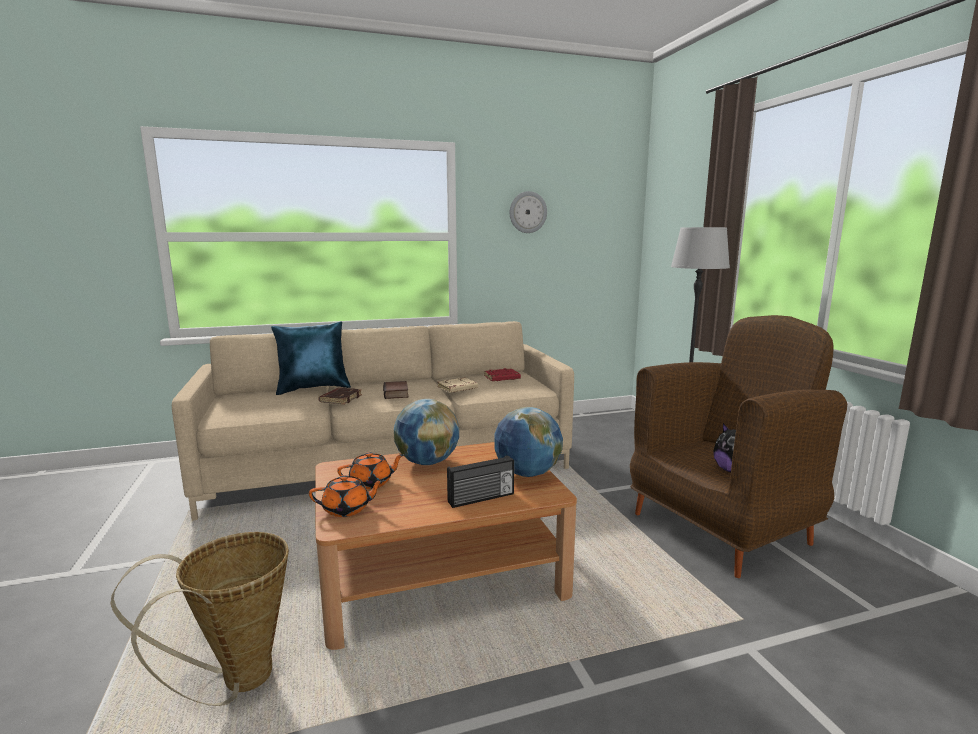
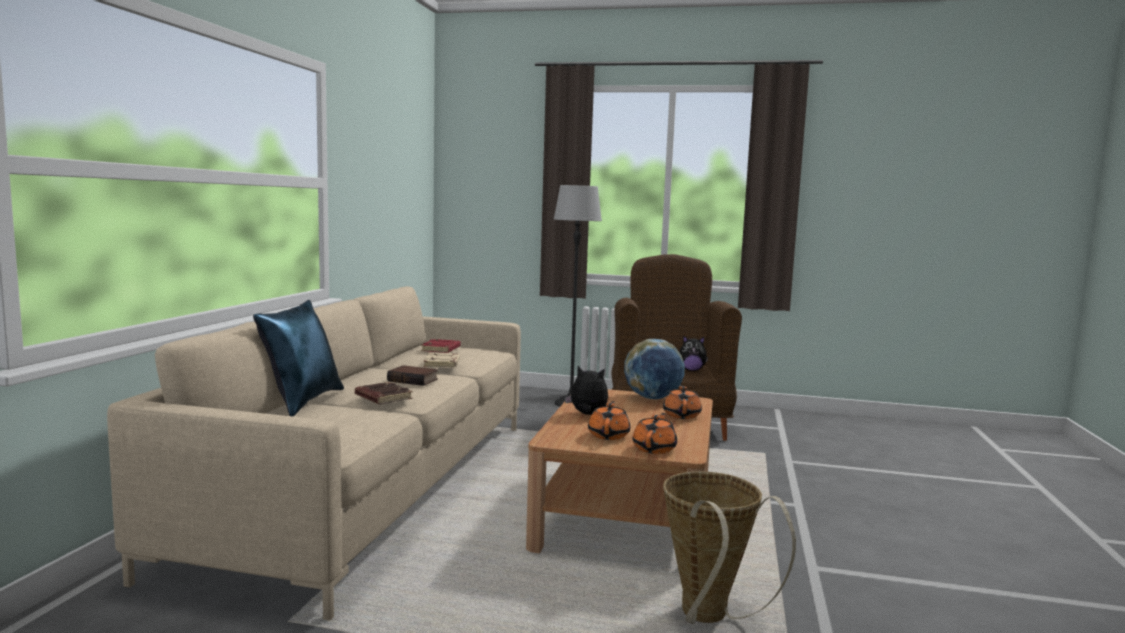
camera: 60 degrees left, 5 degrees down
globe [394,399,459,465] -> plush toy [565,366,608,415]
radio [447,455,514,508] -> orange teapot [663,385,702,419]
wall clock [510,191,547,233] -> none

